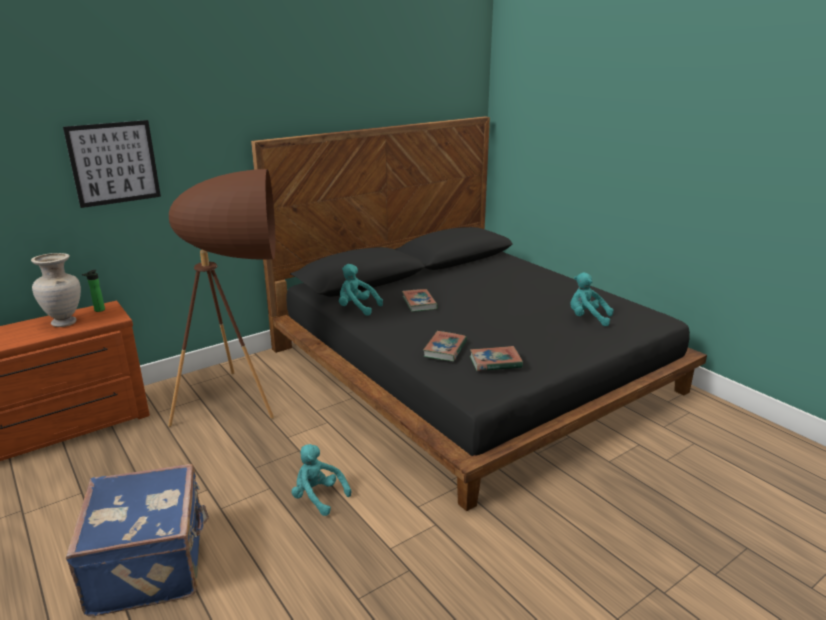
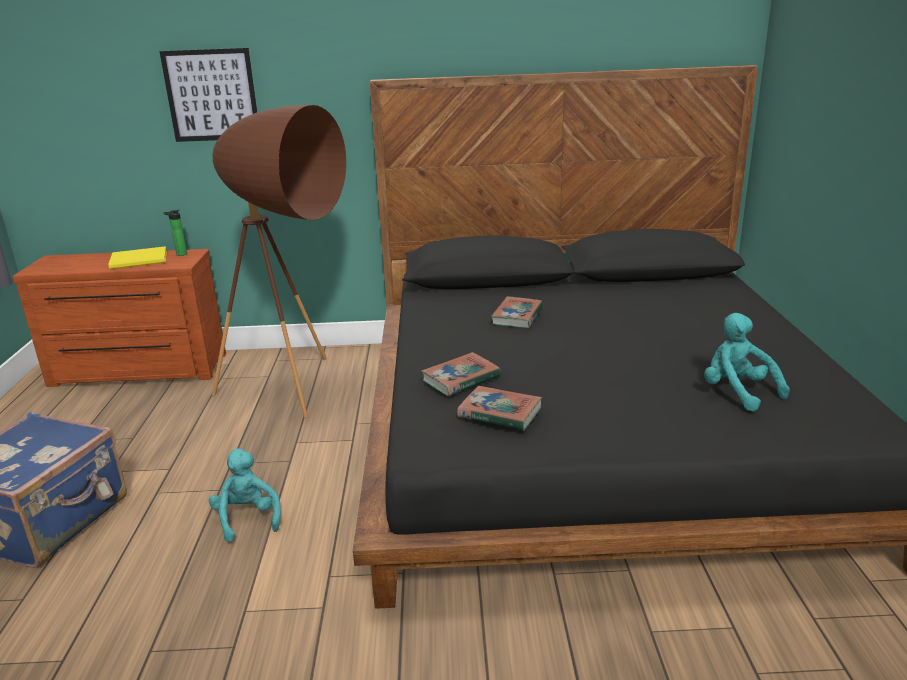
camera: 35 degrees right, 0 degrees up
beige vase [31,253,81,327] -> yellow book [108,246,167,269]
turquoise plush toy [339,264,383,316] -> none

